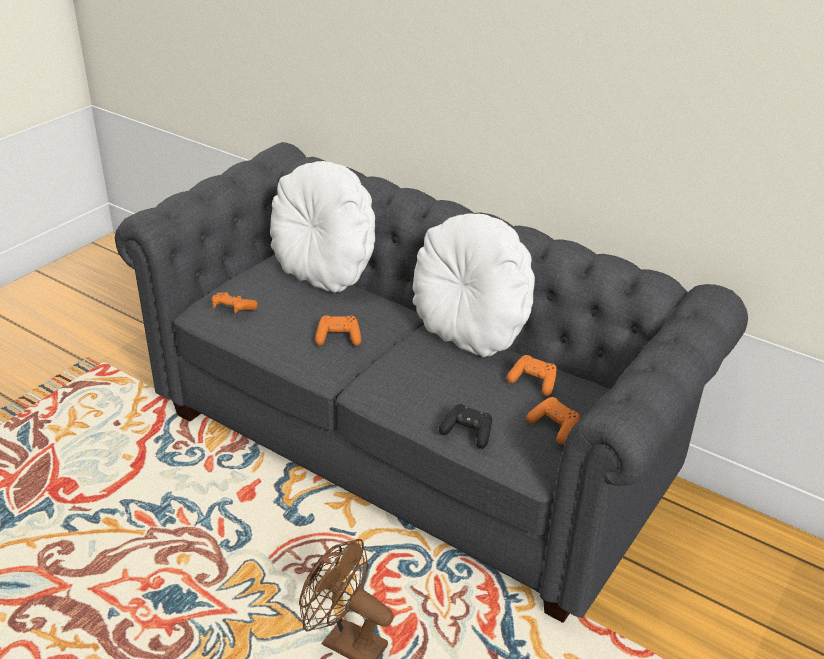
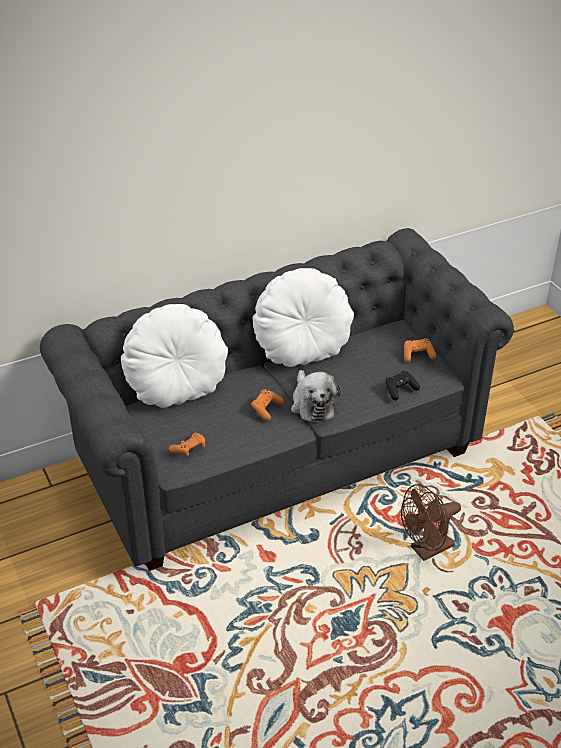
camera: 60 degrees left, 5 degrees up
orange game controller [507,355,557,396] -> none
none -> plush toy [291,370,340,423]

